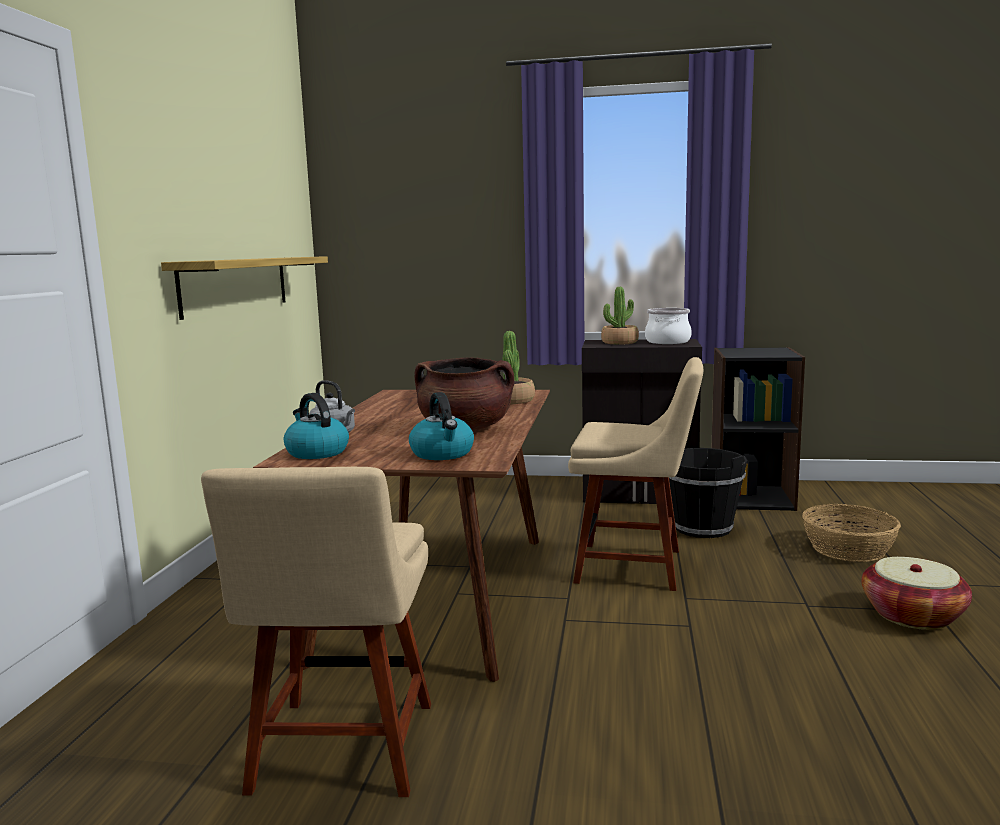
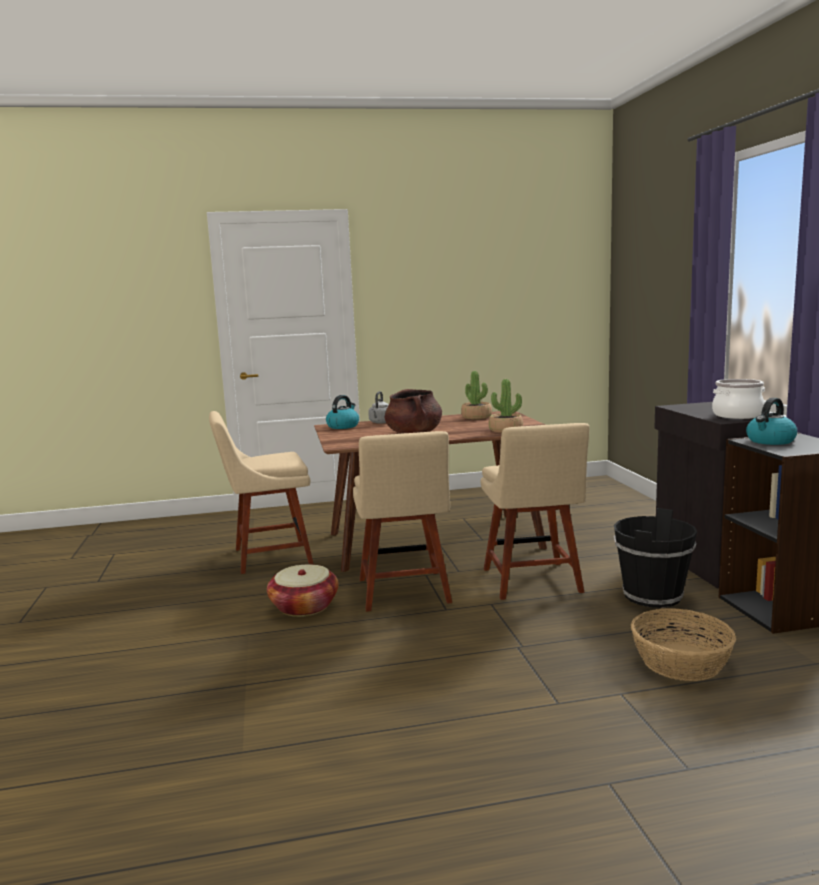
camera: 70 degrees right, 0 degrees up
shelf [161,256,328,320] -> none
kettle [409,392,474,460] -> kettle moved to [746,398,797,445]
potted plant [601,287,639,345] -> potted plant moved to [461,371,492,419]
basket [861,557,972,630] -> basket moved to [267,565,339,617]
none -> beige chair [353,431,452,612]

